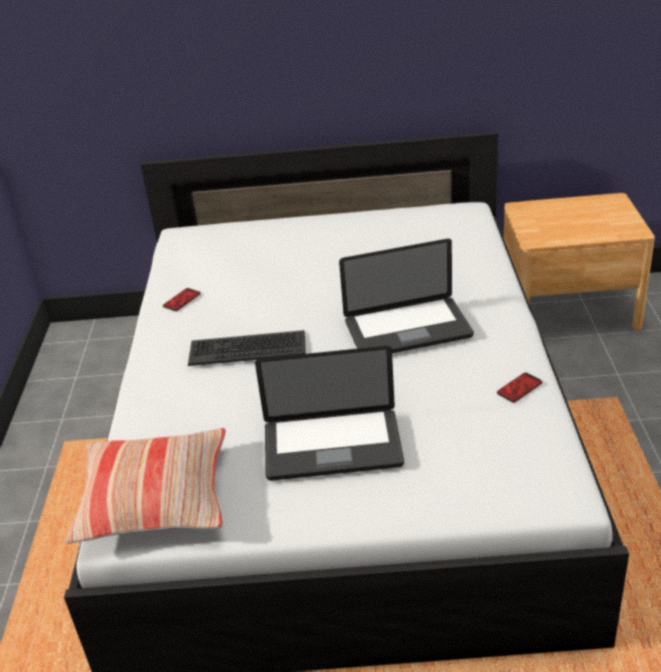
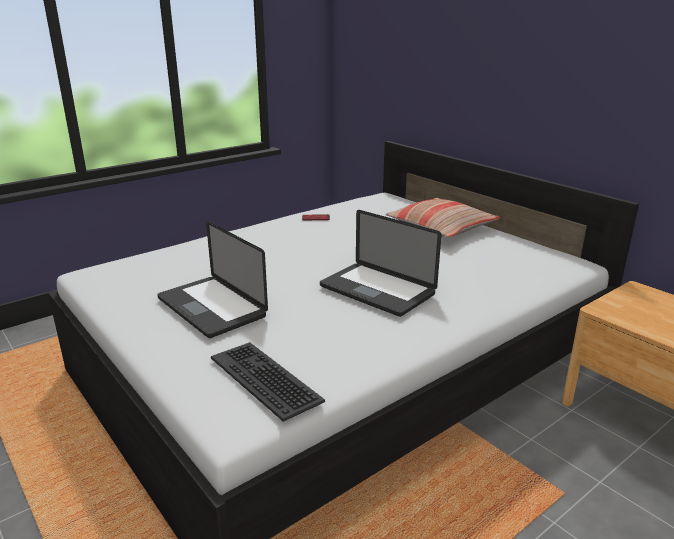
camera: 50 degrees right, 10 degrees down
pillow [65,428,225,544] -> pillow moved to [386,198,500,238]
keyboard [188,330,306,366] -> keyboard moved to [211,342,325,422]
phone [497,372,542,403] -> none

